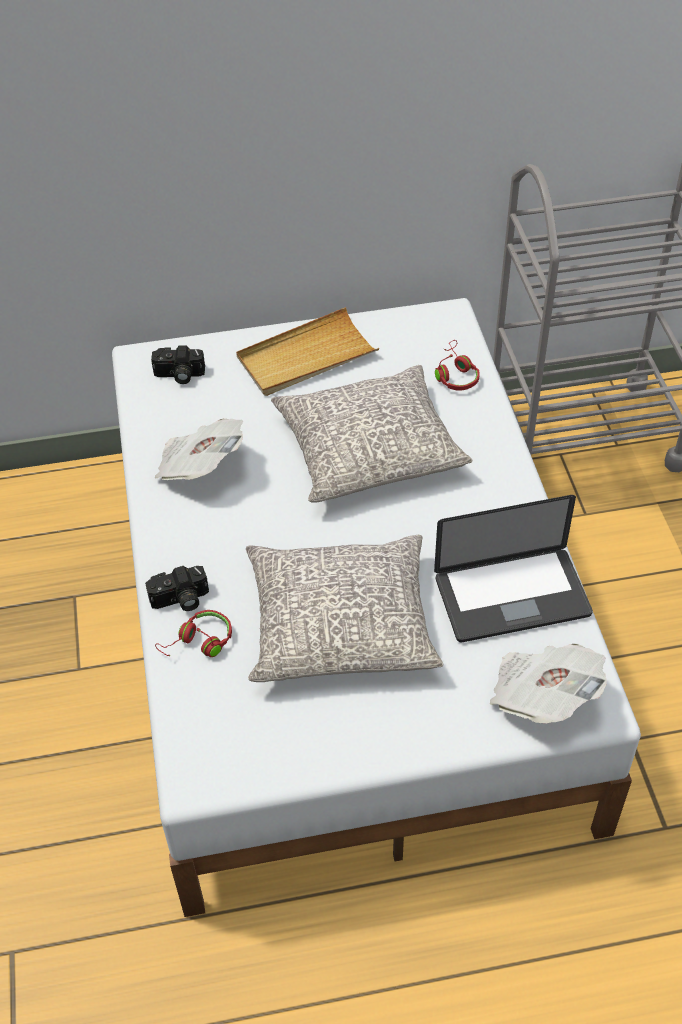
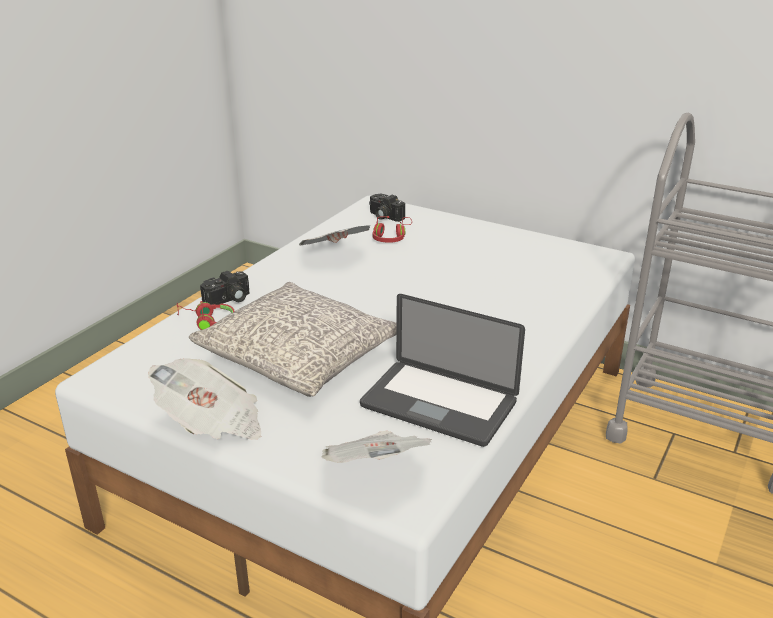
camera: 40 degrees right, 20 degrees down
camera [145,566,209,611] -> camera turned 60 degrees counterclockwise [200,271,249,305]
beige tray [236,307,379,396] -> none
grey pillow [271,365,473,503] -> none
red headphones [435,340,480,391] -> red headphones moved to [373,216,412,243]
none -> newspaper [148,359,262,440]

